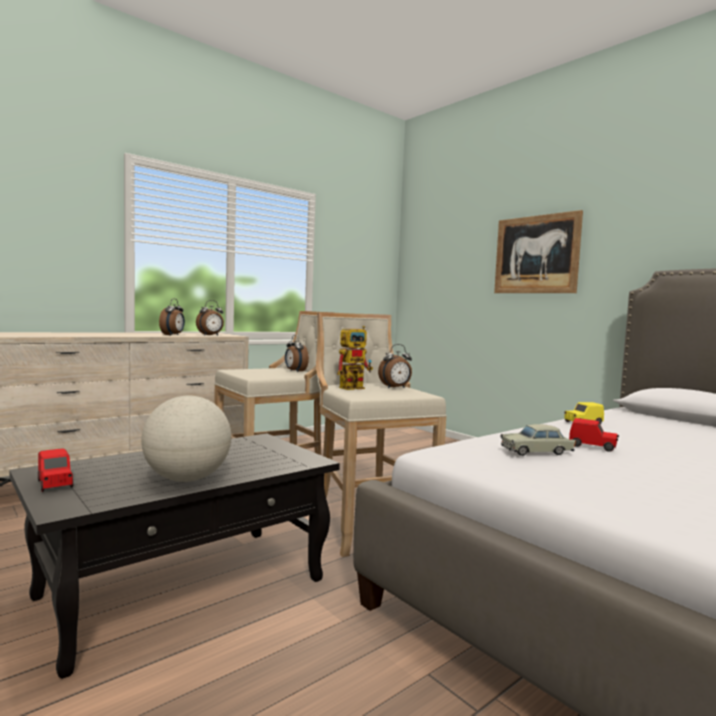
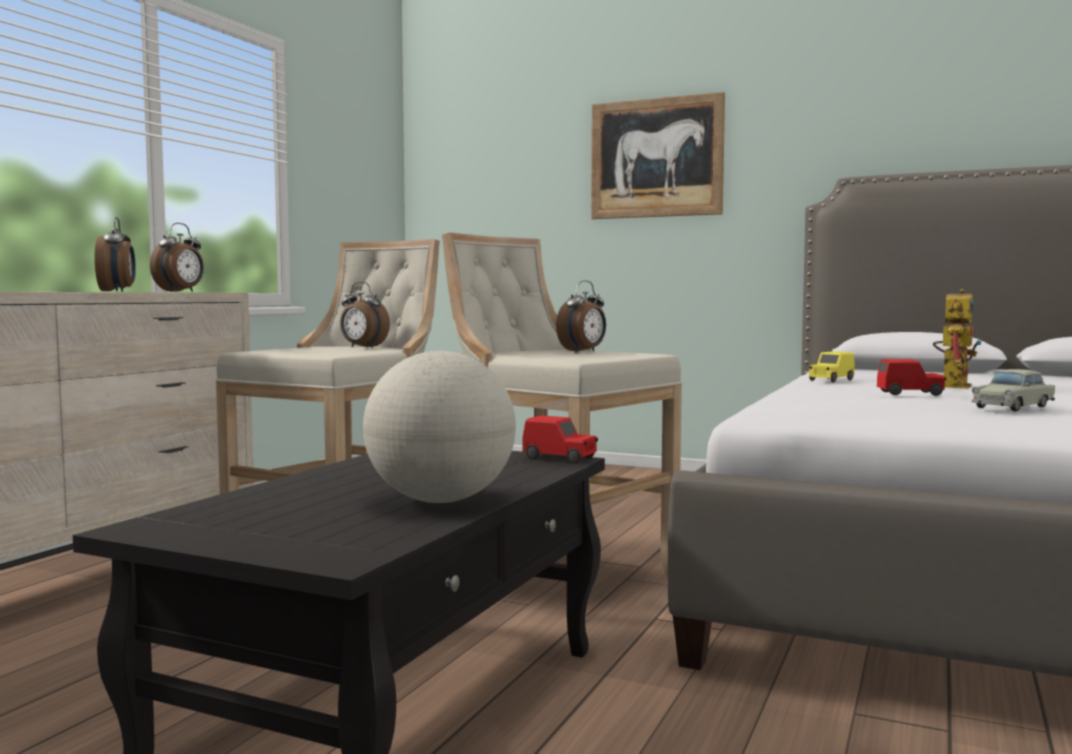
camera: 25 degrees left, 0 degrees up
red toy car [38,448,73,492] -> red toy car moved to [523,416,598,463]
toy robot [337,326,373,390] -> toy robot moved to [933,289,982,389]
beige toy car [501,424,576,456] -> beige toy car moved to [972,369,1055,411]

